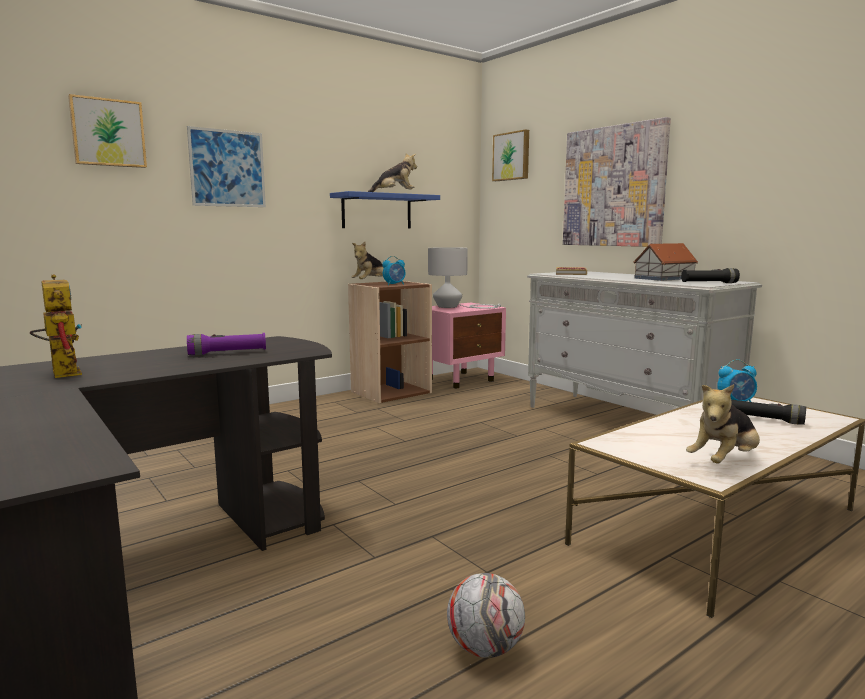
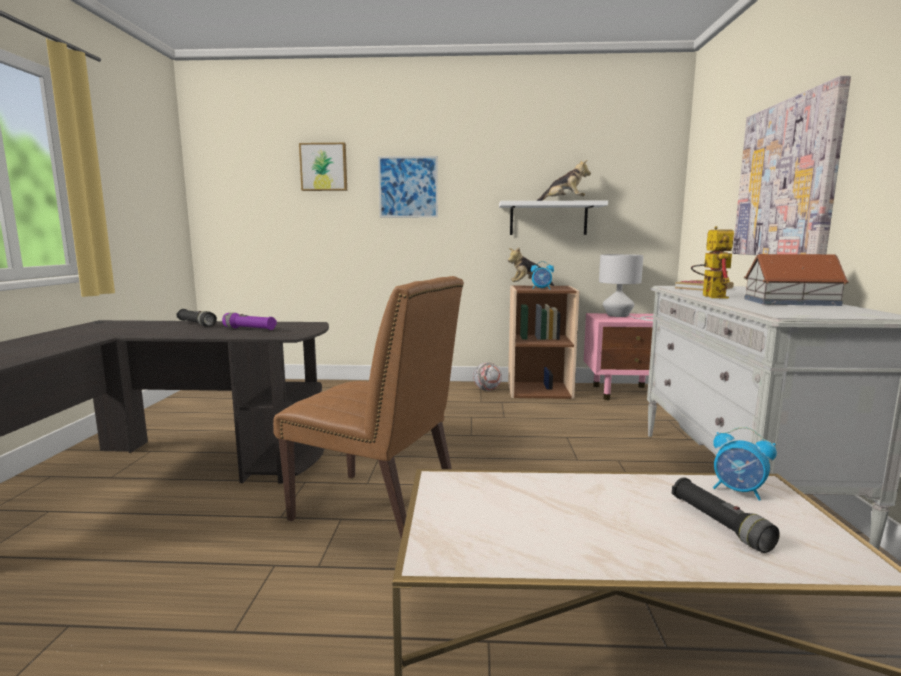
camera: 40 degrees right, 0 degrees up
toy robot [30,274,82,378] -> toy robot moved to [691,226,734,298]
blue shelf [330,191,440,228] -> white shelf [499,201,608,235]
football [447,573,525,658] -> football moved to [473,362,502,391]
picture [492,129,529,181] -> none
black flashlight [681,268,740,283] -> black flashlight moved to [176,309,217,327]
plush toy [686,384,760,463] -> none
none -> brown chair [273,276,464,539]

